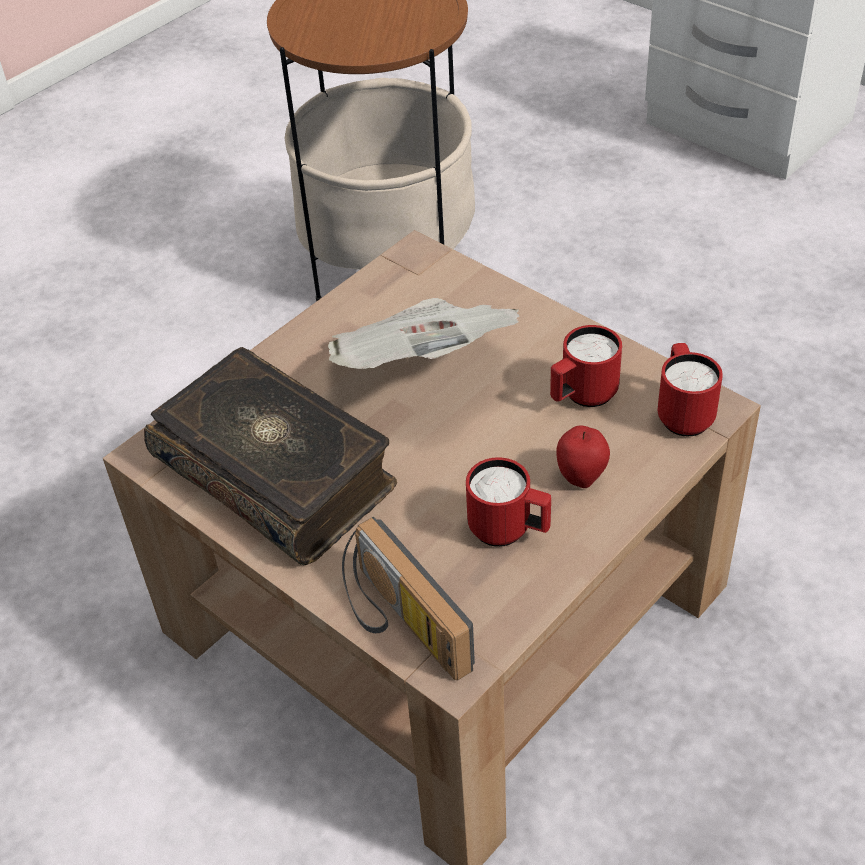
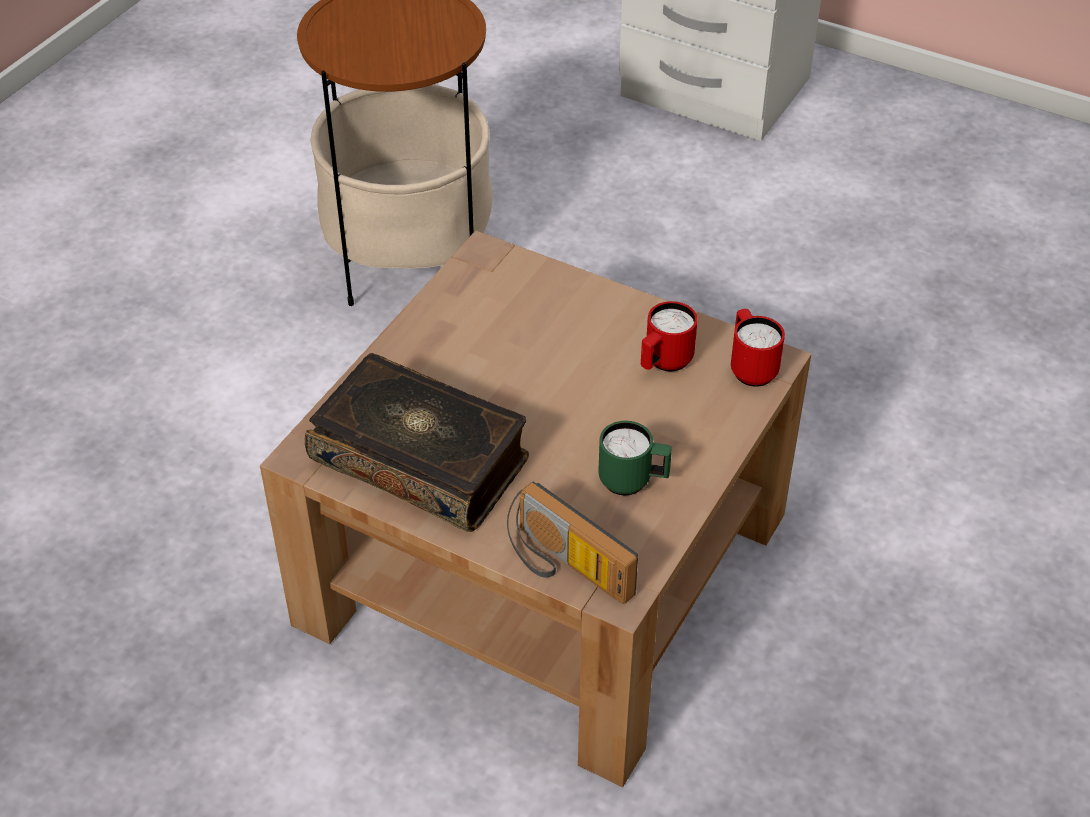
camera: 15 degrees left, 0 degrees up
newspaper [328,298,519,369] -> none
red mug [466,457,551,547] -> green mug [598,421,672,495]
apple [556,425,610,488] -> none

